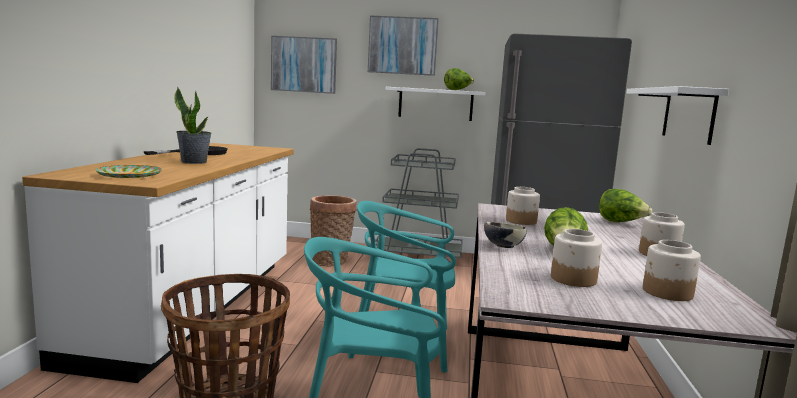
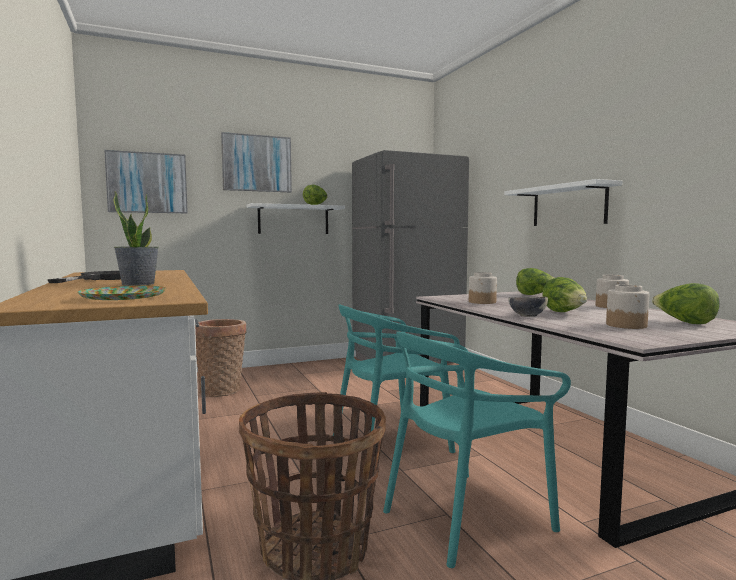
camera: 30 degrees left, 5 degrees down
grey cart [375,148,463,263] -> none
jar [643,240,701,301] -> lettuce [652,283,720,324]

